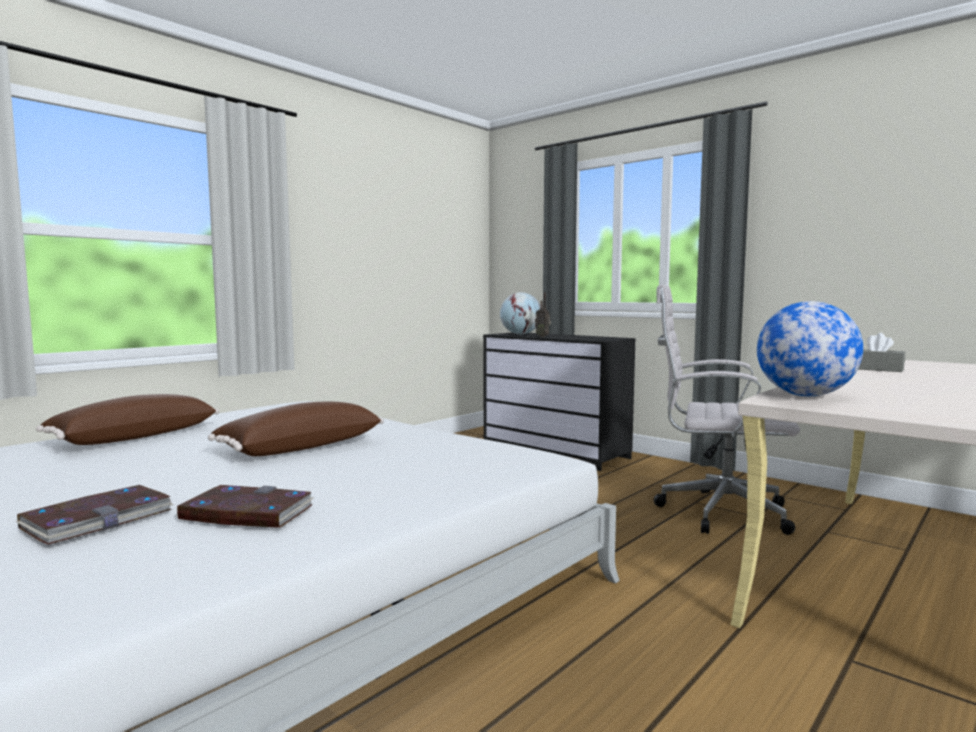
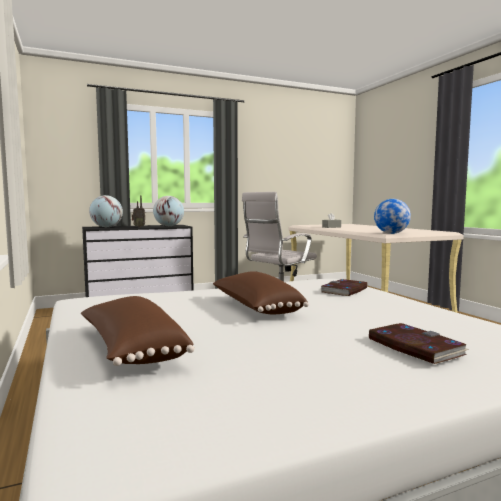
camera: 65 degrees left, 0 degrees up
book [176,485,315,528] -> book moved to [321,279,367,296]
none -> globe [153,196,184,226]

